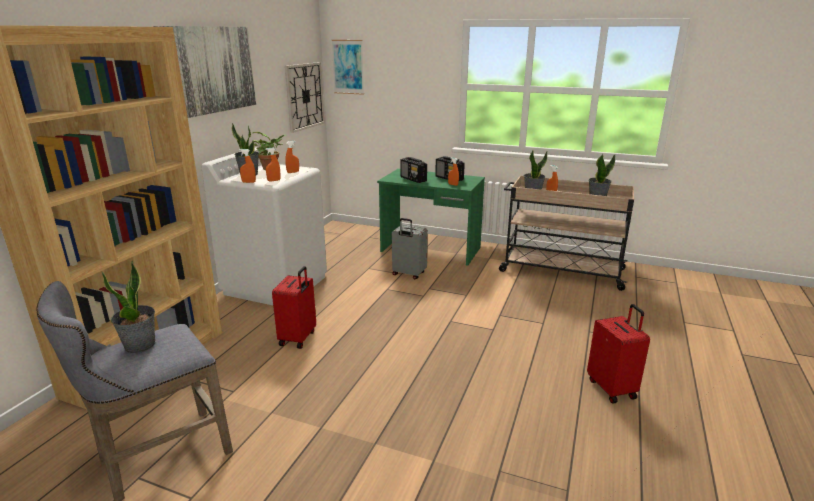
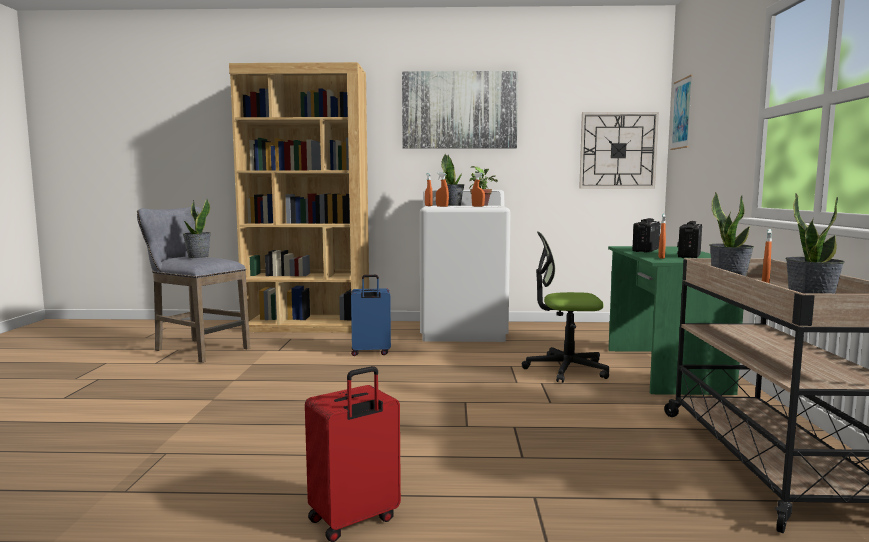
camera: 70 degrees right, 15 degrees down
red suitcase [272,266,316,349] -> blue suitcase [351,275,391,356]
grey suitcase [392,218,428,279] -> office chair [522,231,609,383]

